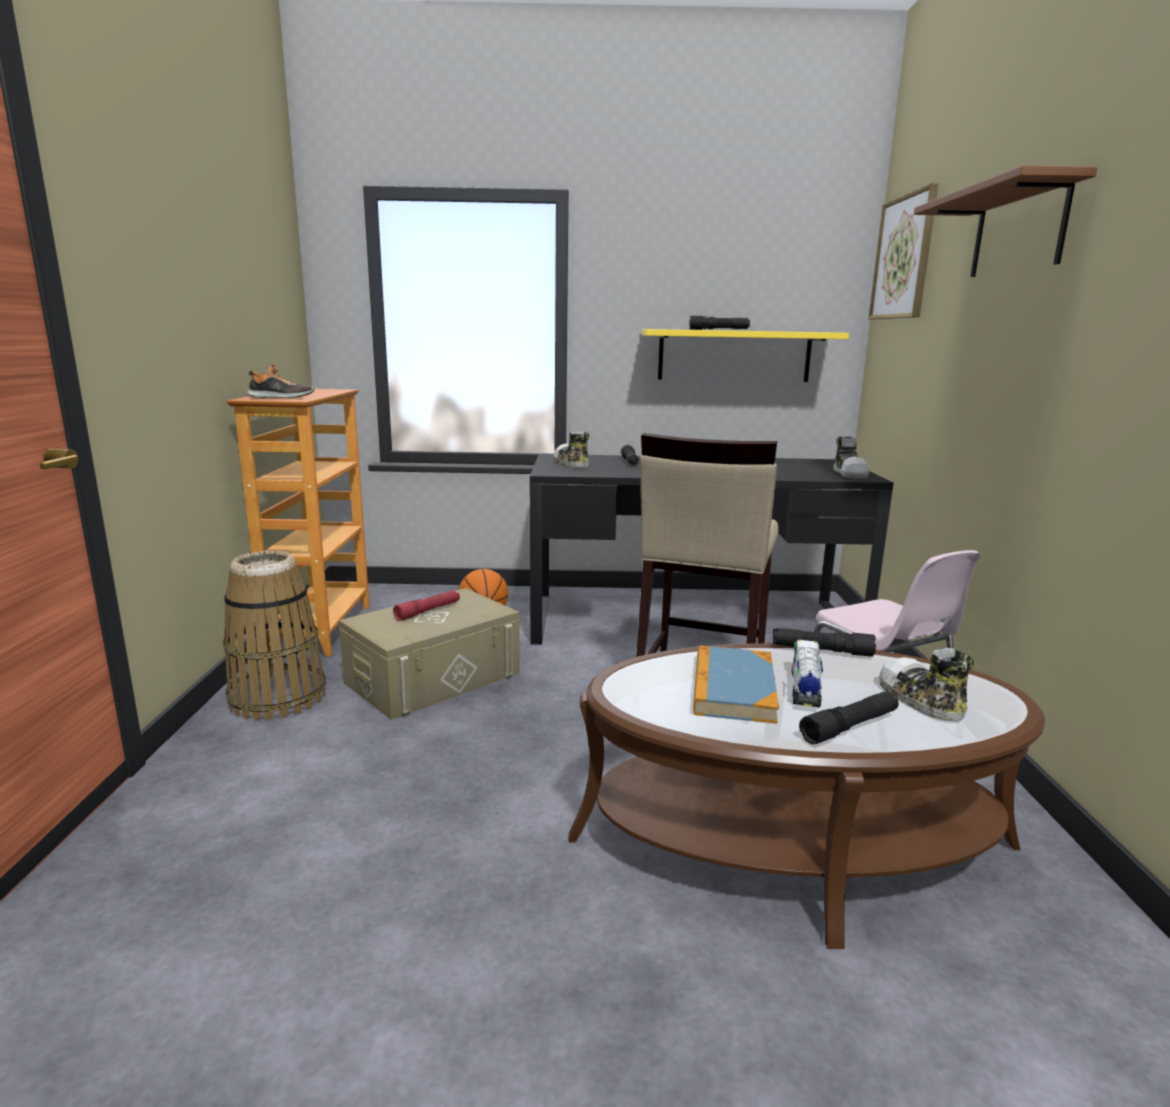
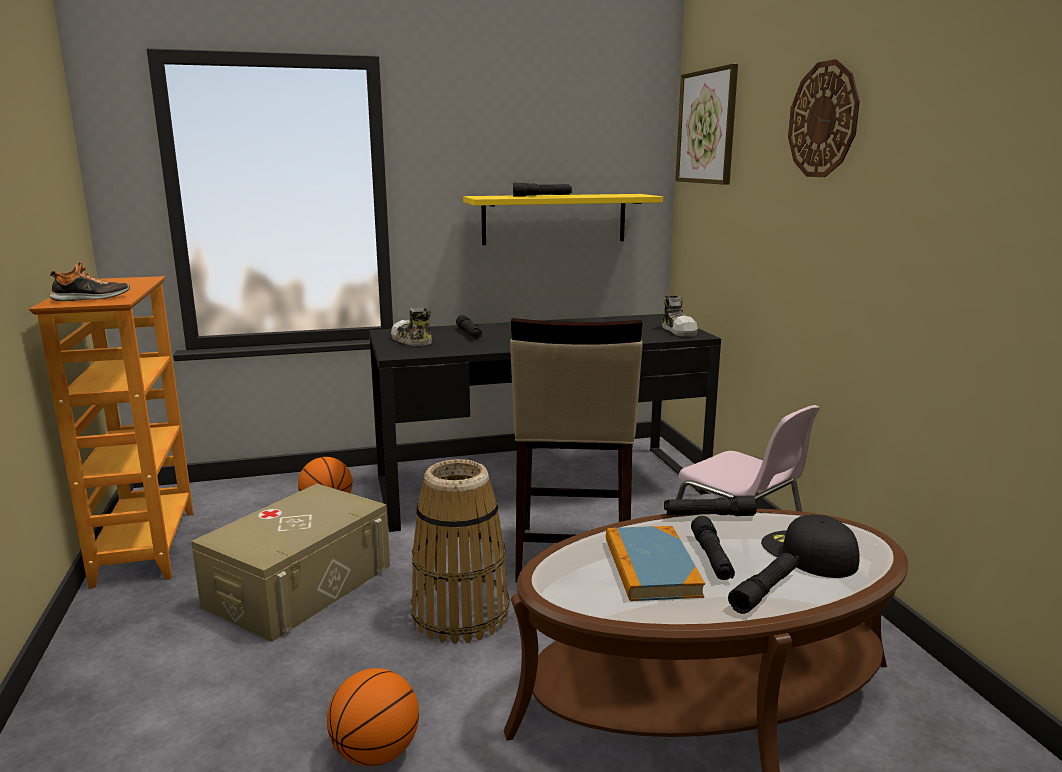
camera: 15 degrees left, 0 degrees up
basket [223,551,326,721] -> basket moved to [411,459,510,644]
red flashlight [393,590,460,621] -> none
toy truck [791,640,823,707] -> black flashlight [691,516,735,580]
shoe [879,648,974,721] -> black cap [761,514,859,578]
brown shelf [914,165,1098,277] -> wall clock [788,59,860,177]
none -> basketball [327,668,419,767]

